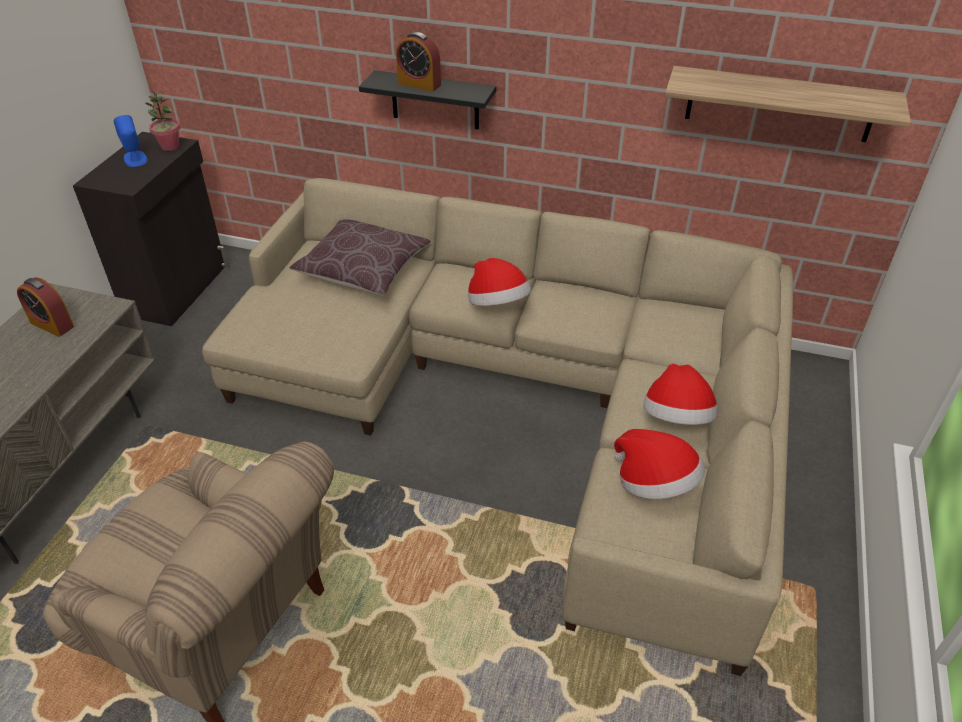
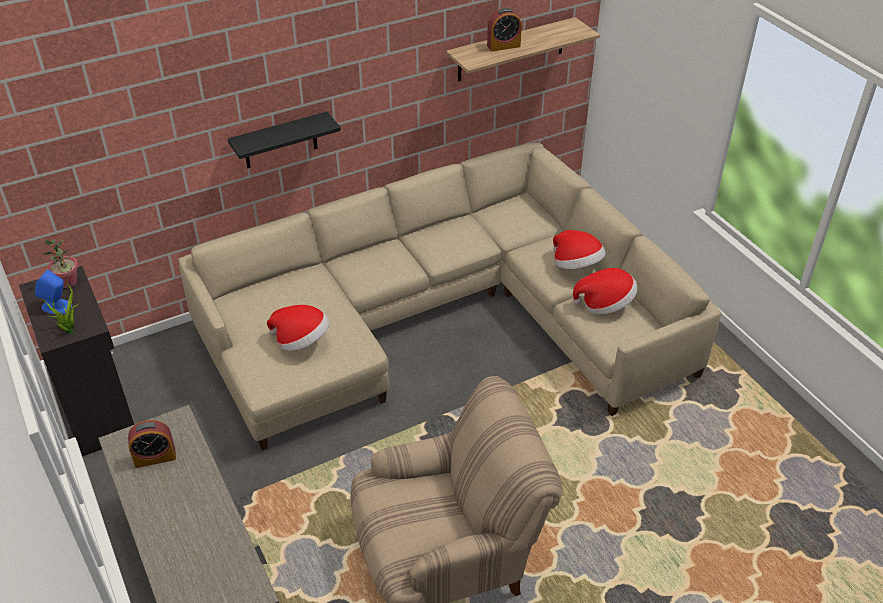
camera: 45 degrees left, 0 degrees up
brown pillow [289,219,431,296] -> none
alarm clock [396,32,441,92] -> alarm clock moved to [487,8,522,51]
hat [468,258,531,306] -> hat moved to [267,305,330,351]
none -> potted plant [43,274,79,333]

